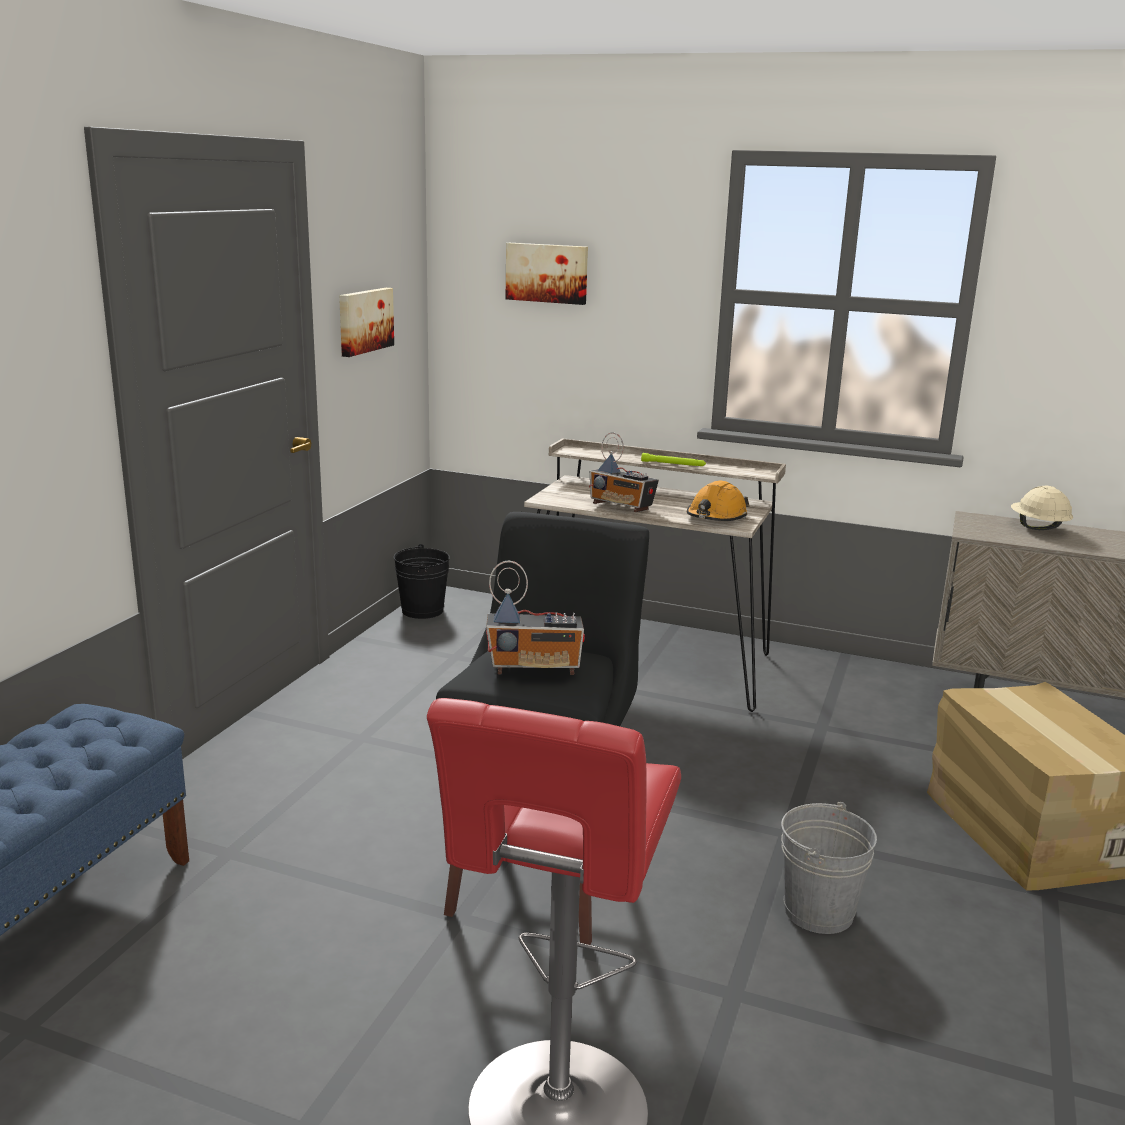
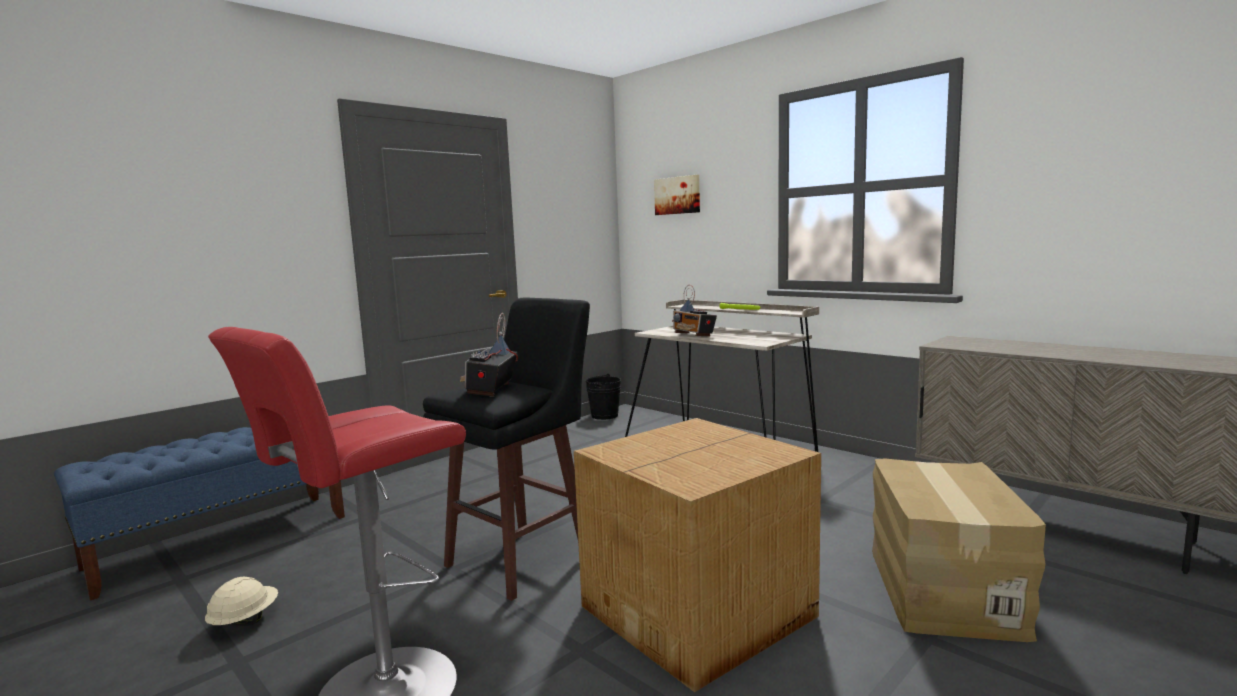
camera: 25 degrees right, 10 degrees down
picture [339,288,394,357] -> none
radio [486,561,585,675] -> radio turned 75 degrees clockwise [460,313,518,397]
orange hard hat [687,480,750,521] -> none
grey bucket [781,802,877,934] -> cardboard box [574,418,821,692]
beige hard hat [1011,486,1073,530] -> beige hard hat moved to [205,577,278,626]

